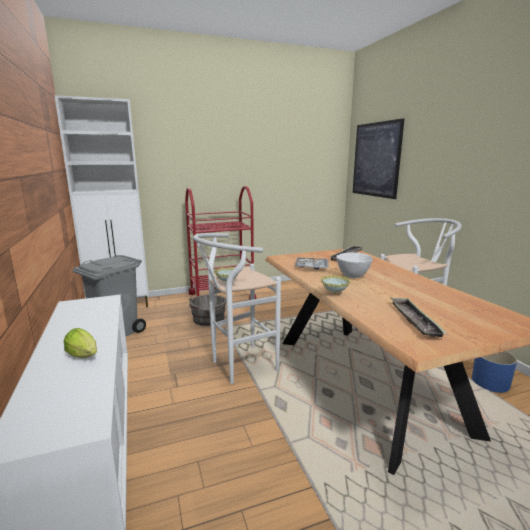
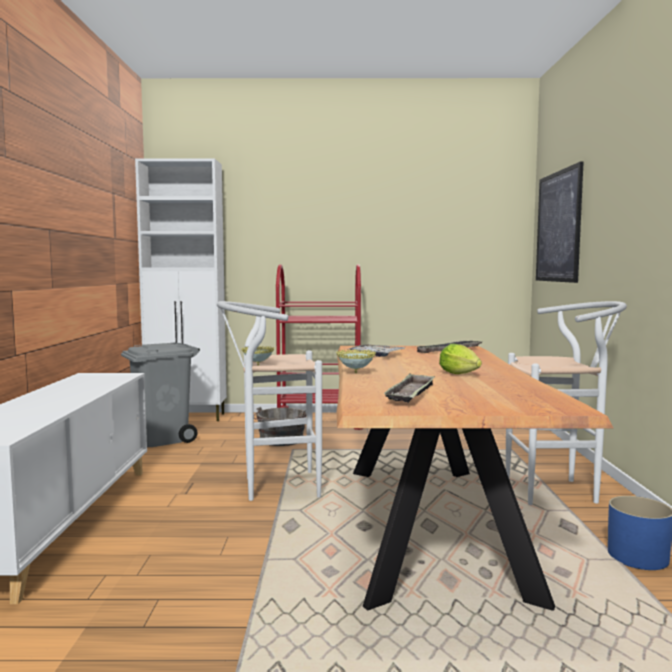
camera: 20 degrees right, 10 degrees down
lettuce [64,328,97,358] -> lettuce moved to [439,344,482,374]
white bowl [336,252,373,278] -> none

